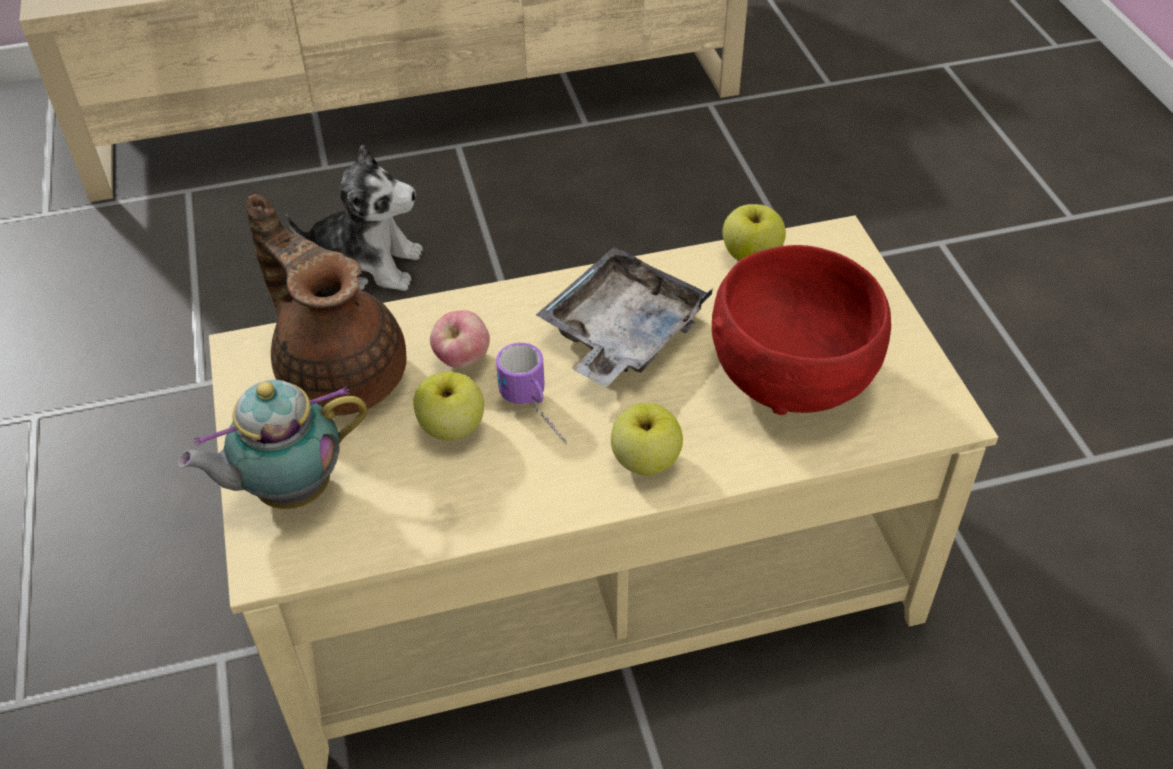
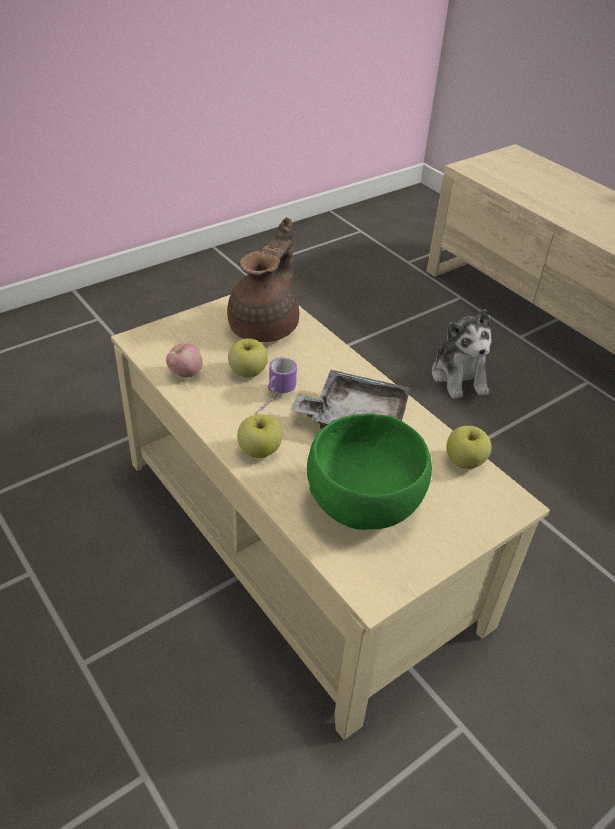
camera: 65 degrees right, 5 degrees down
teapot [177,380,367,509] -> none
apple [430,310,490,368] -> apple moved to [166,343,202,378]
red bowl [712,245,891,415] -> green bowl [307,413,432,530]

